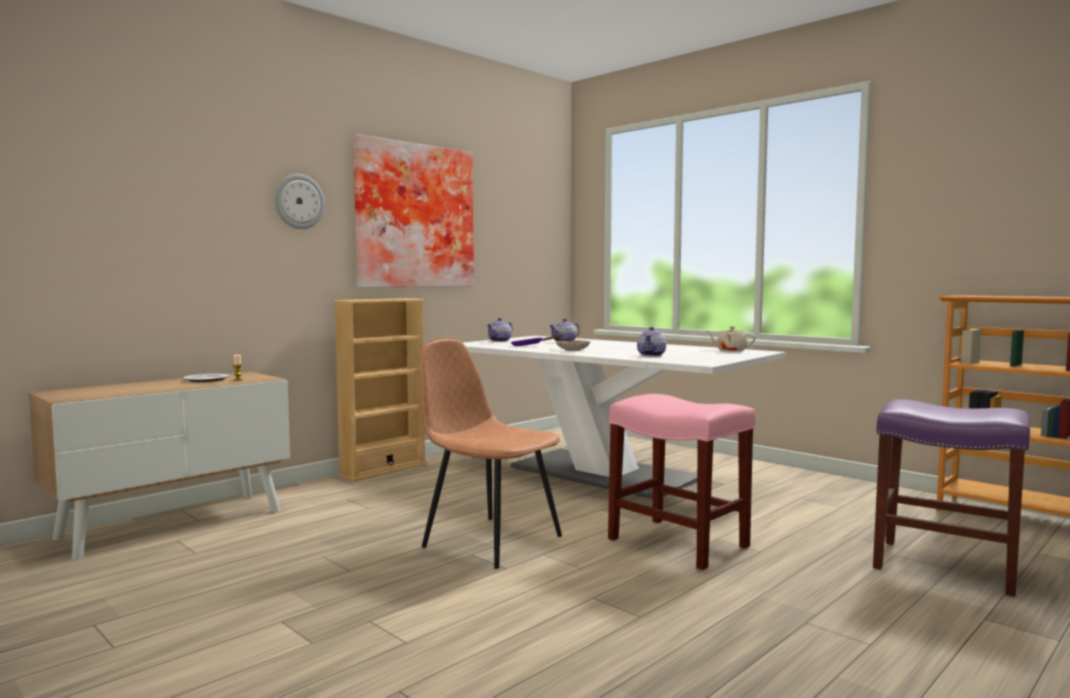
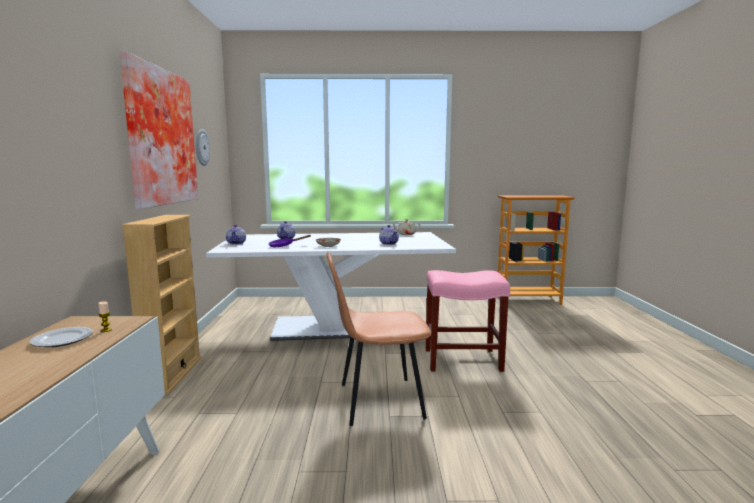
camera: 45 degrees left, 5 degrees up
wall clock [274,174,325,229] -> wall clock moved to [196,129,210,166]
purple stool [873,399,1030,596] -> none

